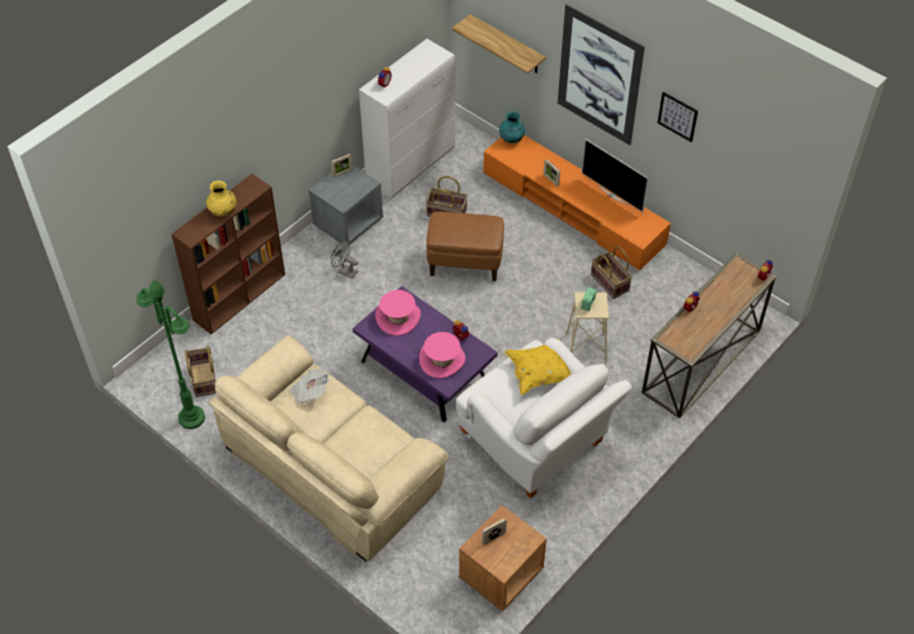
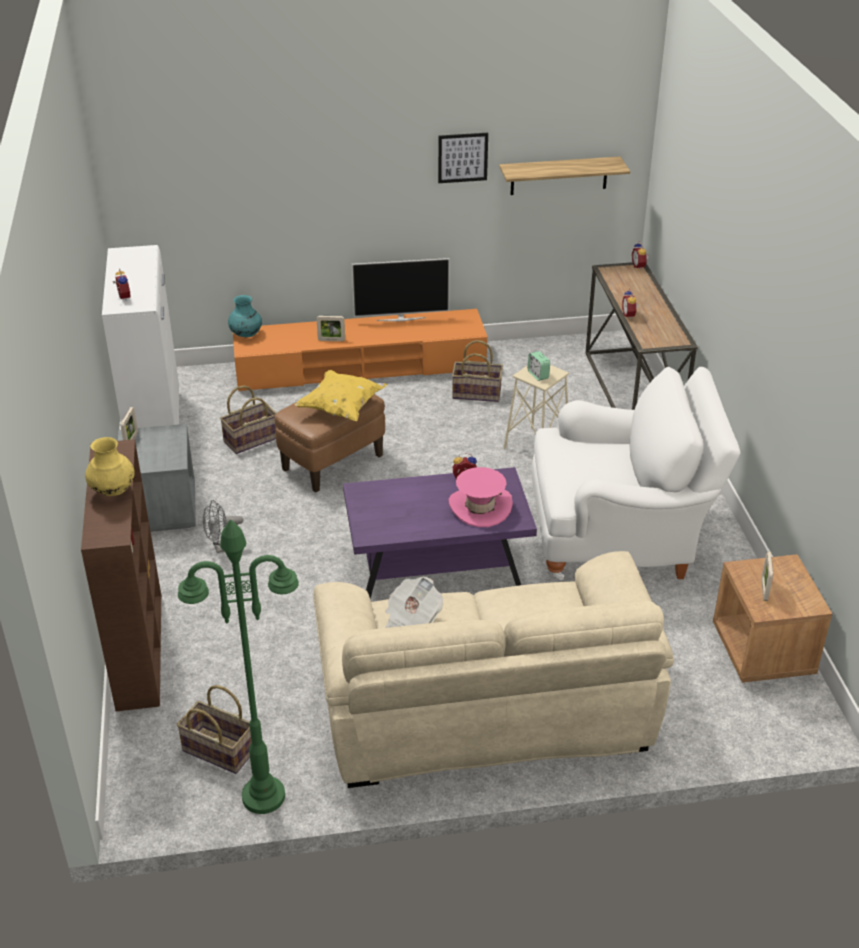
camera: 50 degrees left, 15 degrees down
pink hat [375,290,421,336] -> none
shelf [452,14,546,73] -> shelf moved to [499,157,630,195]
yellow pillow [504,339,571,395] -> yellow pillow moved to [294,370,387,421]
picture [558,4,645,145] -> none

